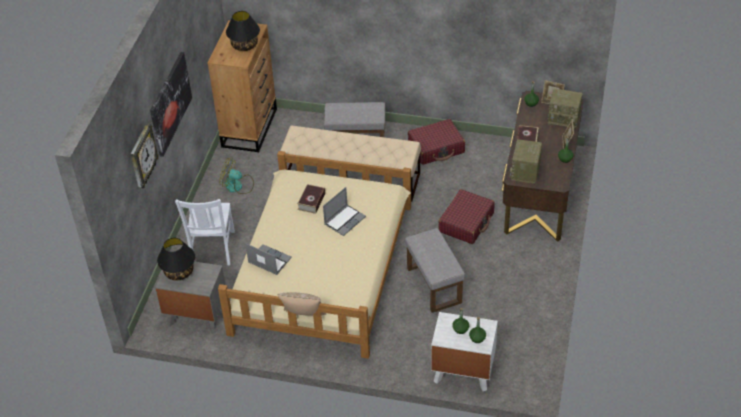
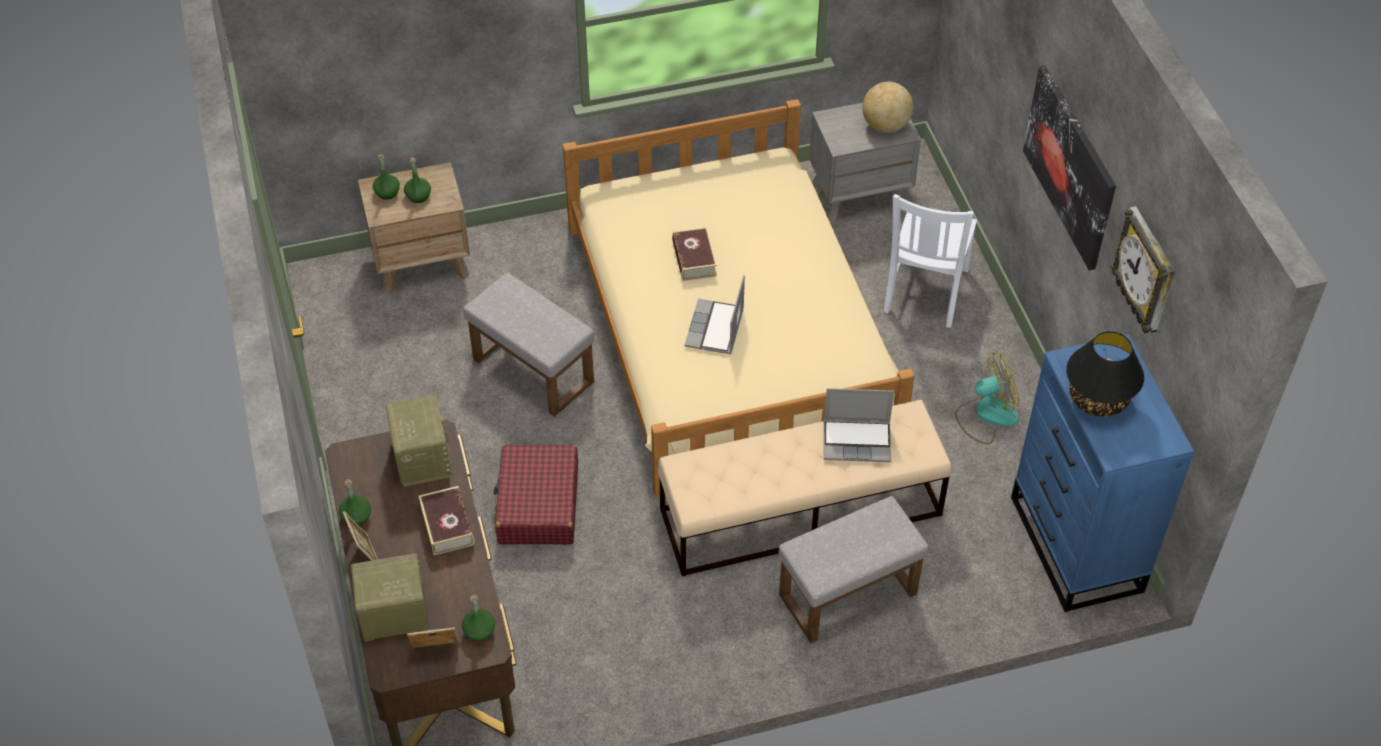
camera: 150 degrees right, 5 degrees up
wall clock [130,123,159,188] -> wall clock moved to [1111,206,1175,333]
black table lamp [157,238,195,281] -> globe [862,82,913,133]
white chair [175,199,235,266] -> white chair turned 135 degrees counterclockwise [883,194,977,328]
brown dresser [208,20,277,152] -> blue dresser [1011,334,1194,612]
laptop [245,243,292,275] -> laptop moved to [824,388,894,462]
pillow [278,292,326,316] -> none
book [297,184,326,214] -> book moved to [672,227,717,281]
red suitcase [408,119,465,165] -> none
white nightstand [431,312,498,391] -> brown nightstand [358,162,470,294]

